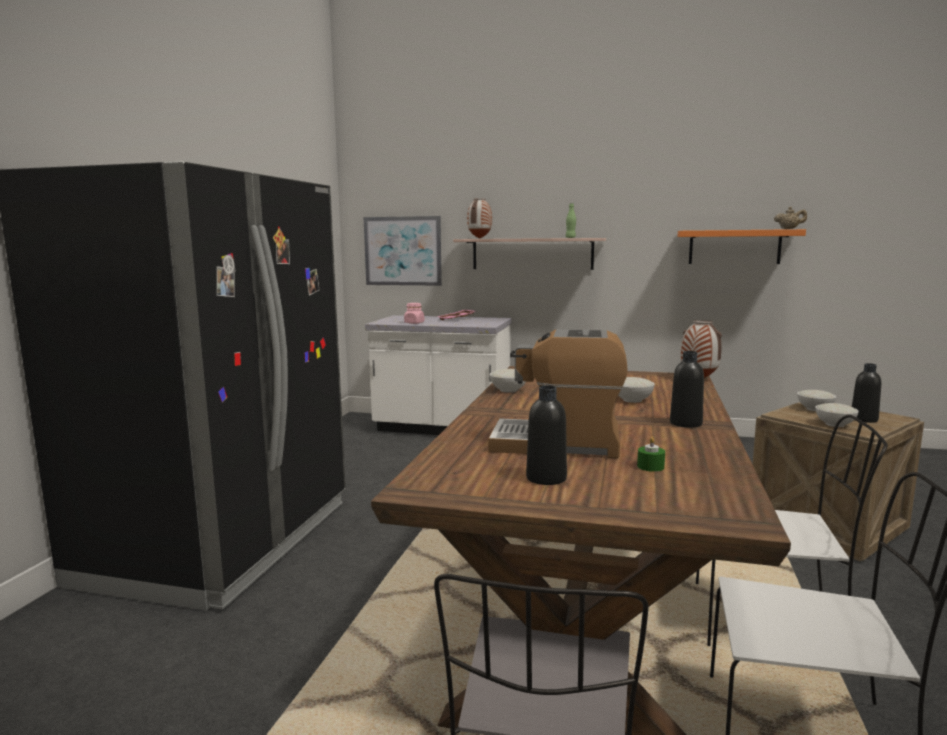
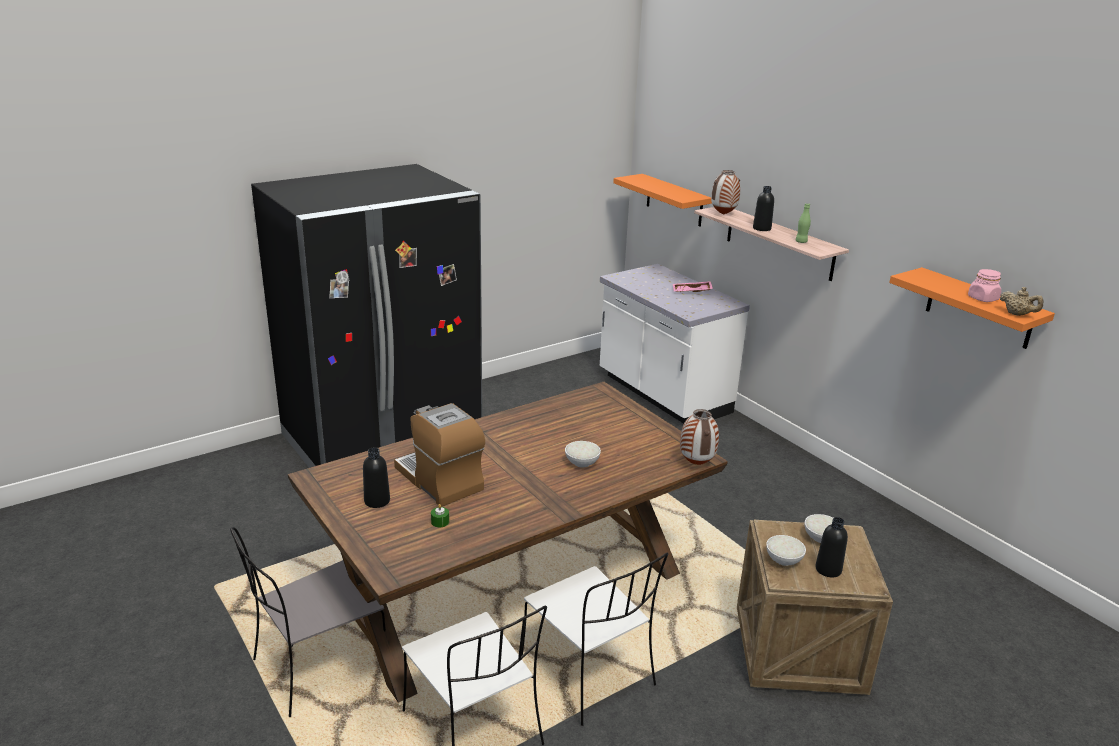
camera: 40 degrees right, 15 degrees up
picture [363,216,442,286] -> orange shelf [613,174,712,227]
pink jar [404,303,424,324] -> pink jar moved to [968,269,1001,302]
white bowl [490,369,526,392] -> none
black bottle [670,351,704,428] -> black bottle moved to [753,186,774,231]

